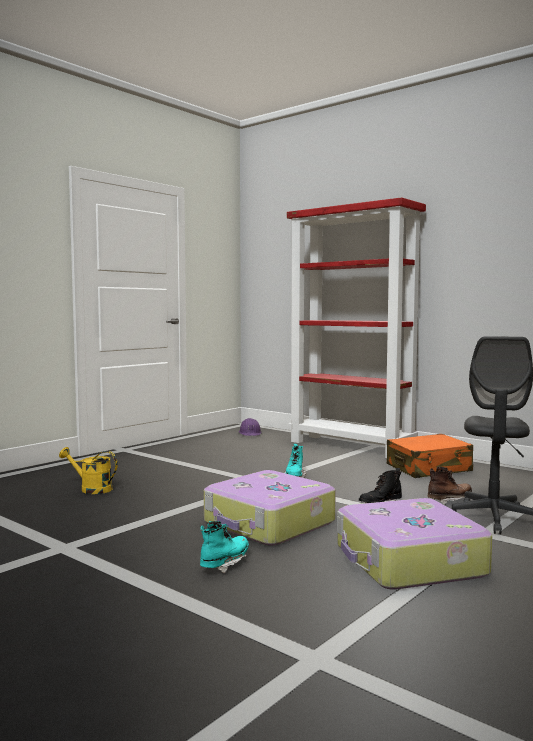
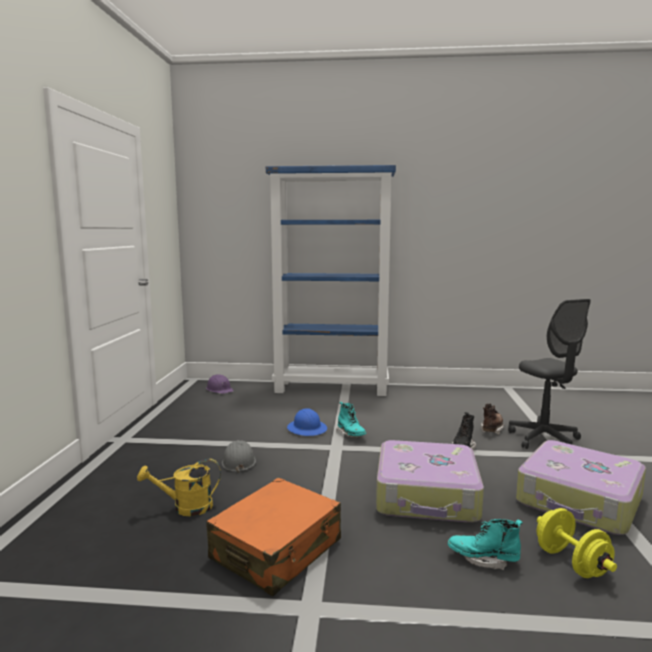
camera: 35 degrees left, 5 degrees up
turquoise boot [200,521,249,573] -> turquoise boot turned 75 degrees counterclockwise [448,519,523,570]
red bookcase [287,197,426,458] -> blue bookcase [266,165,396,396]
orange suitcase [387,434,473,478] -> orange suitcase moved to [206,478,341,596]
none -> grey hard hat [222,440,256,473]
none -> blue hard hat [287,408,327,436]
none -> yellow dumbbell [537,508,617,578]

